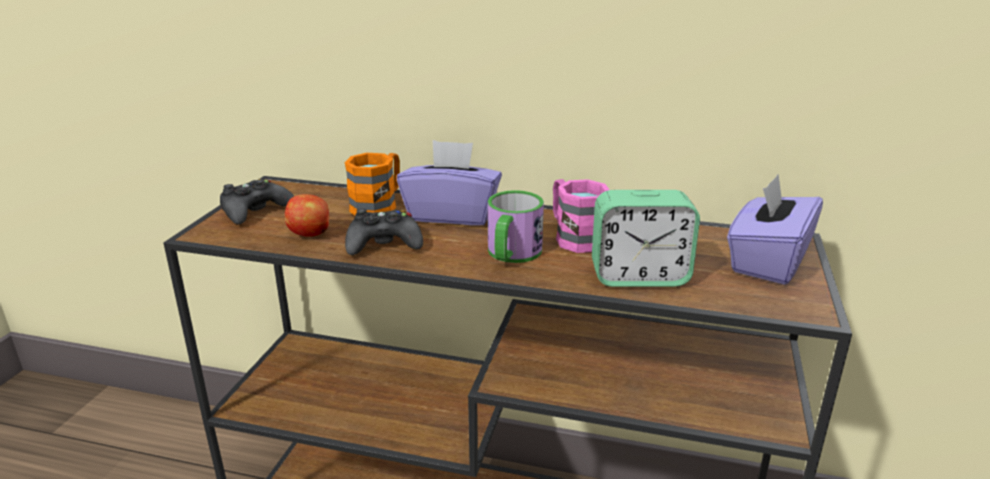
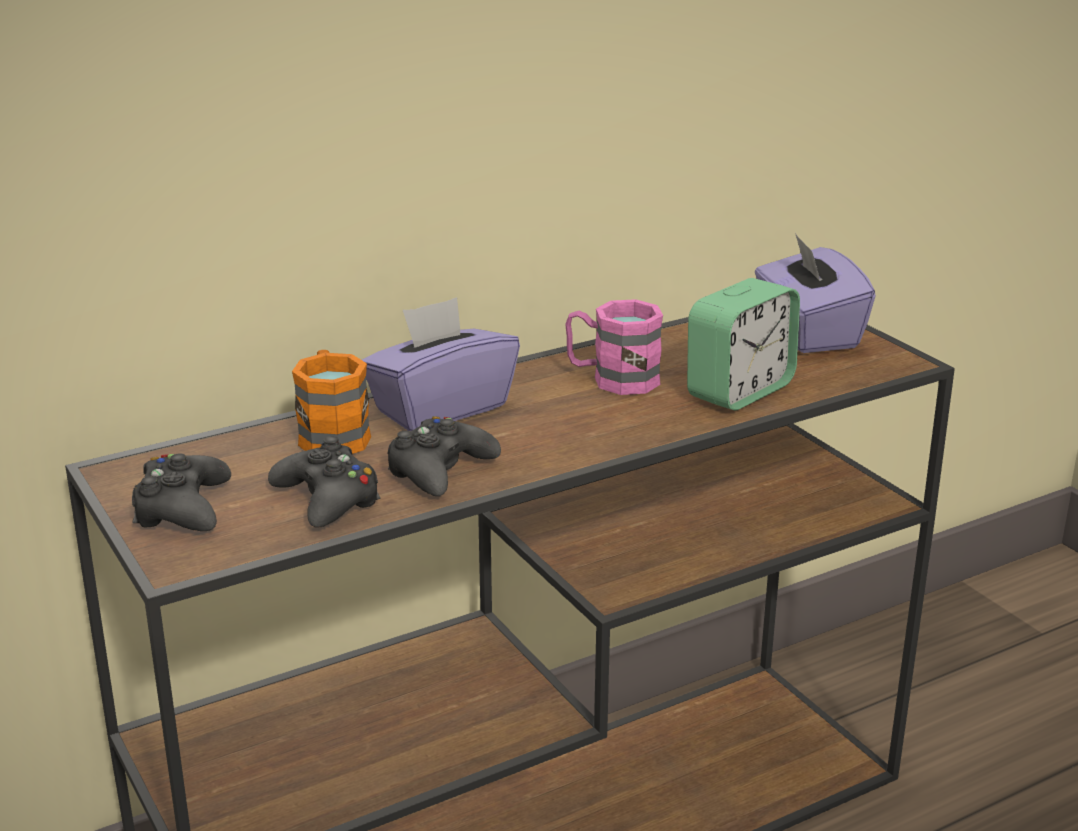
camera: 45 degrees left, 0 degrees up
apple [285,194,329,237] -> black game controller [268,436,380,528]
mug [488,190,544,263] -> none

